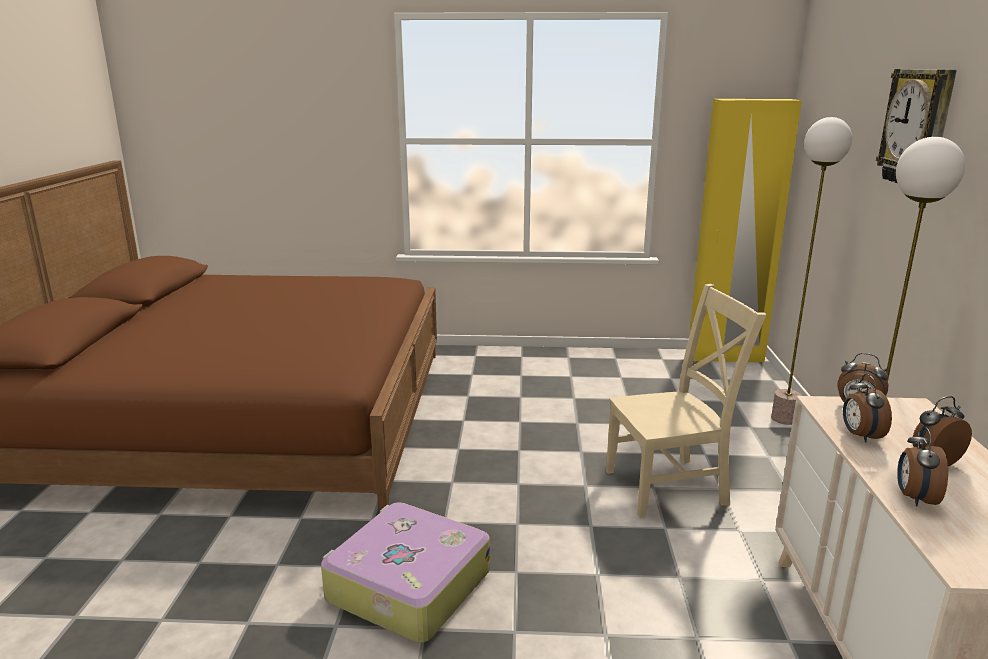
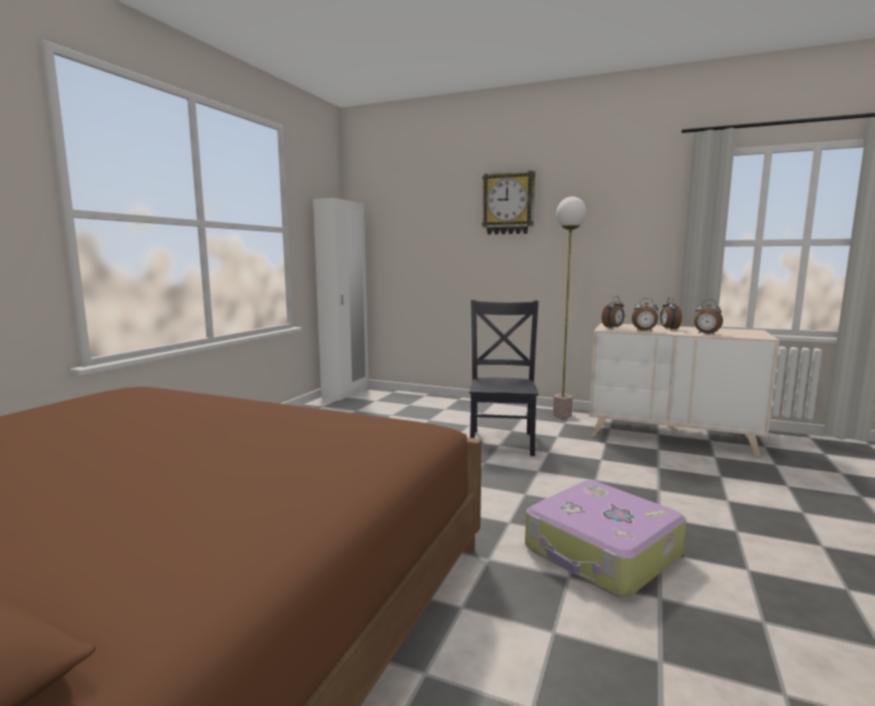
camera: 70 degrees left, 10 degrees down
beige chair [606,284,767,518] -> black chair [469,300,539,456]
yellow wardrobe [690,99,802,363] -> white wardrobe [313,198,369,401]
floor lamp [771,117,852,425] -> none

